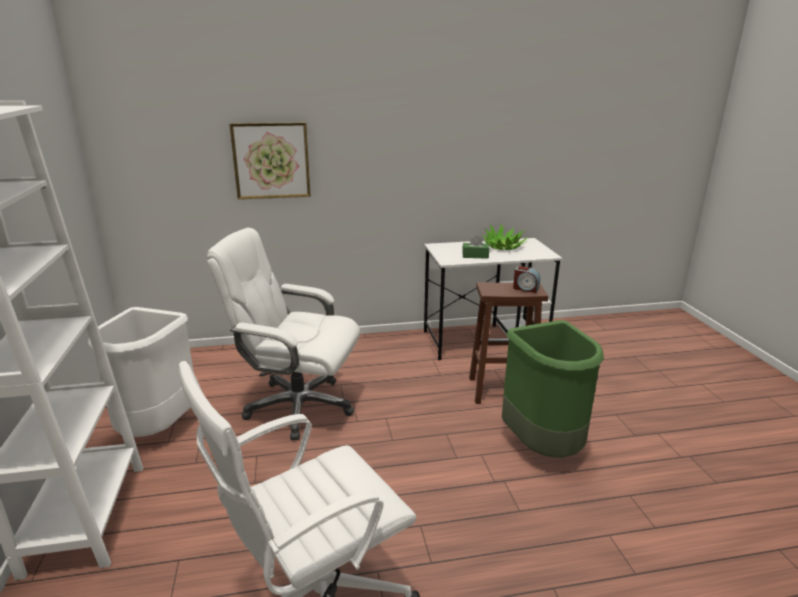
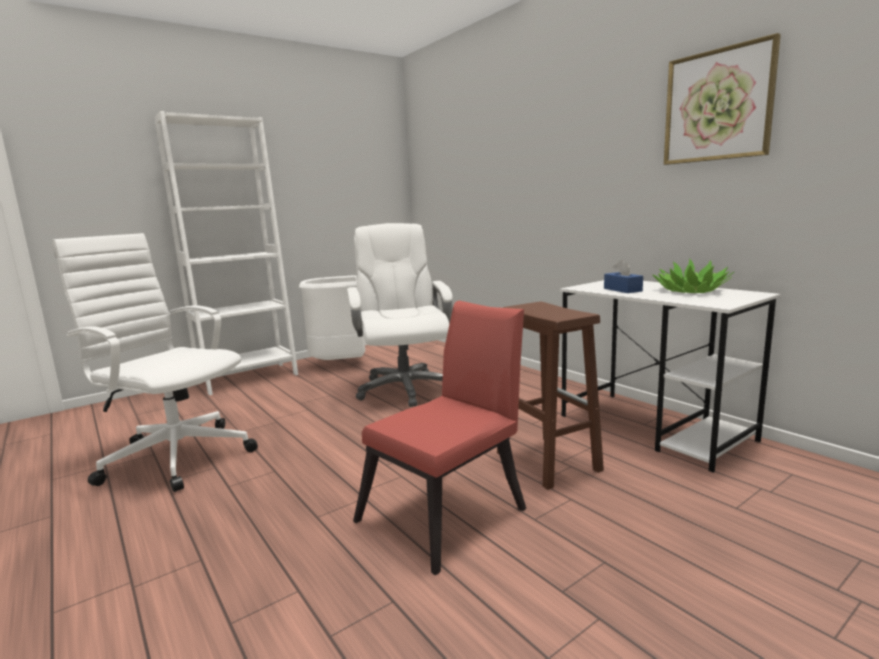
camera: 65 degrees right, 10 degrees down
picture [229,122,311,199] -> picture moved to [664,33,781,165]
green tissue box [462,235,489,259] -> blue tissue box [604,260,643,293]
green trash can [502,320,604,458] -> red chair [353,301,526,575]
alarm clock [513,266,540,293] -> none

